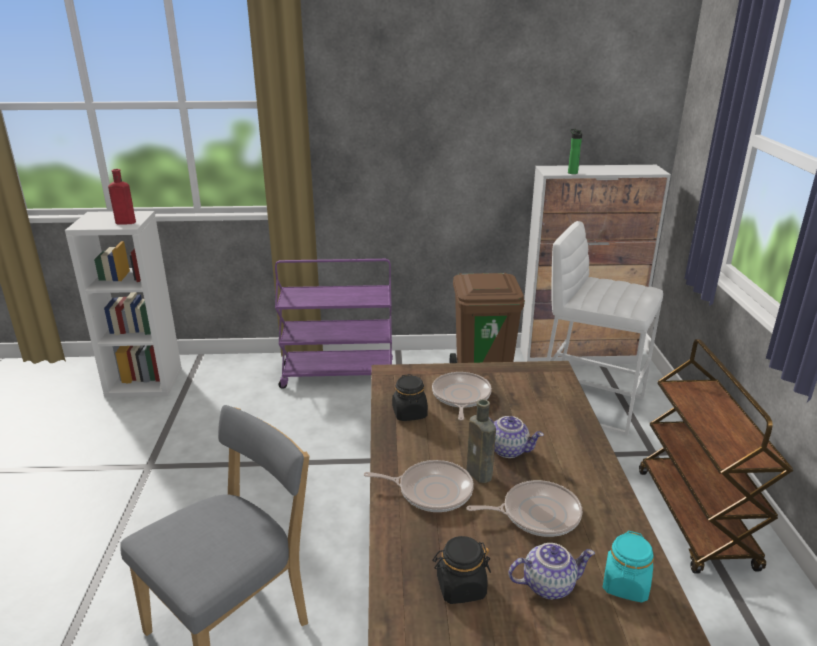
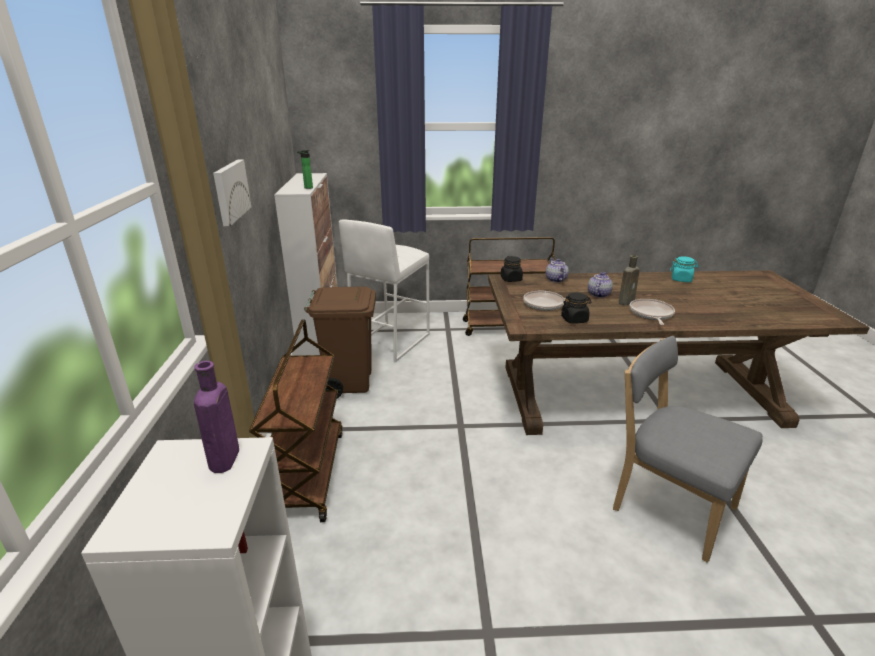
camera: 90 degrees left, 0 degrees up
red bottle [108,169,136,224] -> purple bottle [194,361,239,473]
purple cart [275,259,393,389] -> brown cart [249,320,342,522]
black jar [432,536,491,604] -> black jar moved to [501,256,523,282]
frying pan [466,480,582,537] -> none
teapot [508,543,595,599] -> teapot moved to [546,259,569,283]
none -> picture [213,160,252,226]

